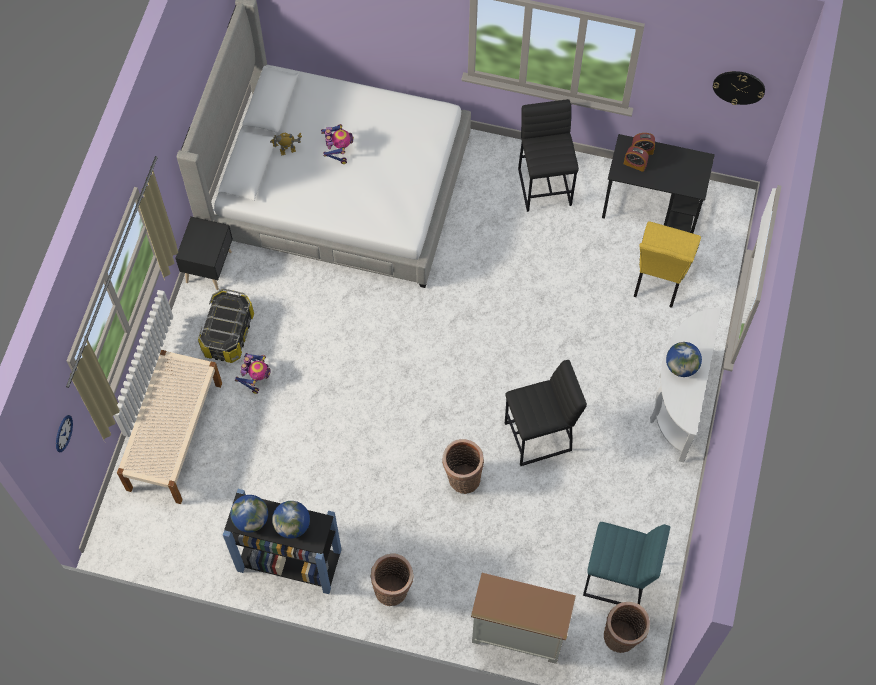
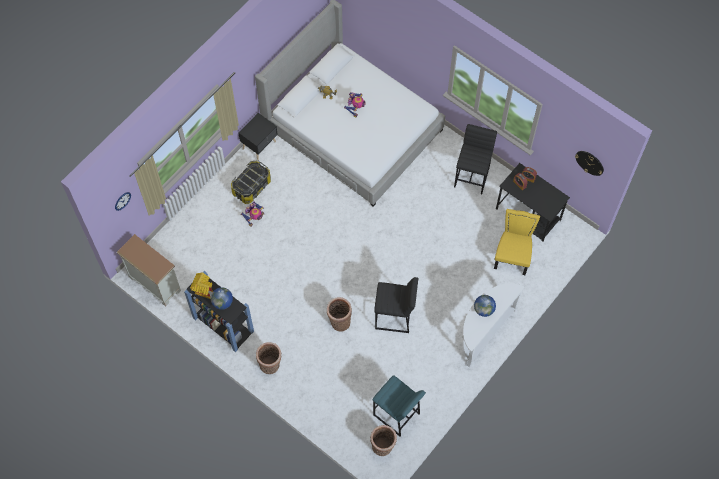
camera: 25 degrees right, 0 degrees up
beige bench [117,350,222,504] -> none
globe [230,495,268,532] -> toy house [190,272,213,299]
white dresser [471,573,576,664] -> white dresser moved to [117,234,181,307]
yellow chair [634,221,701,308] -> yellow chair turned 150 degrees clockwise [494,209,540,275]

